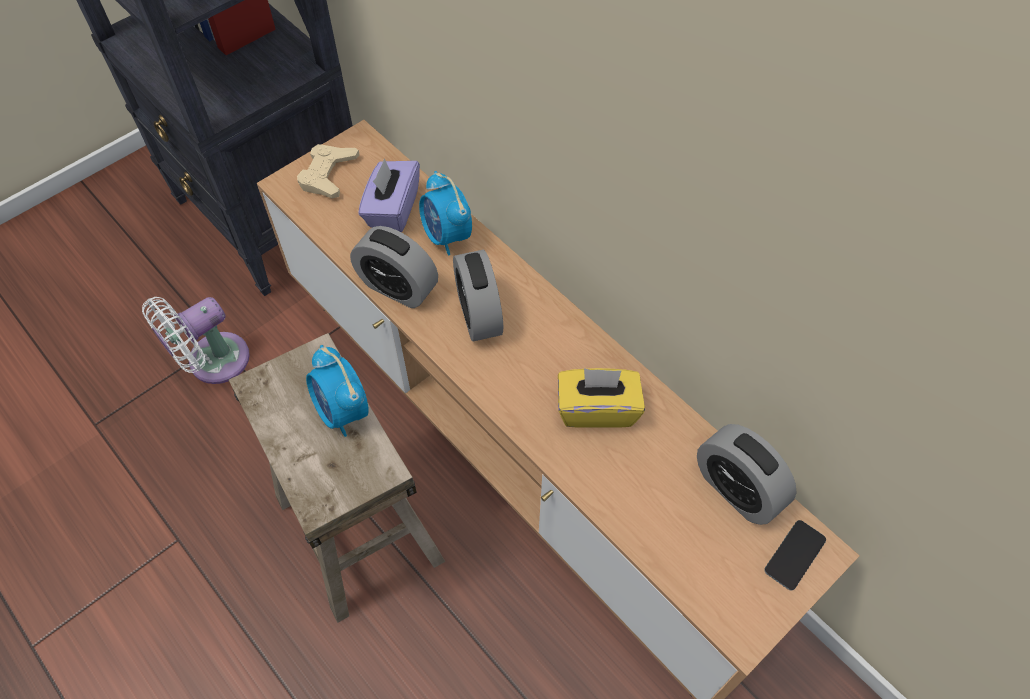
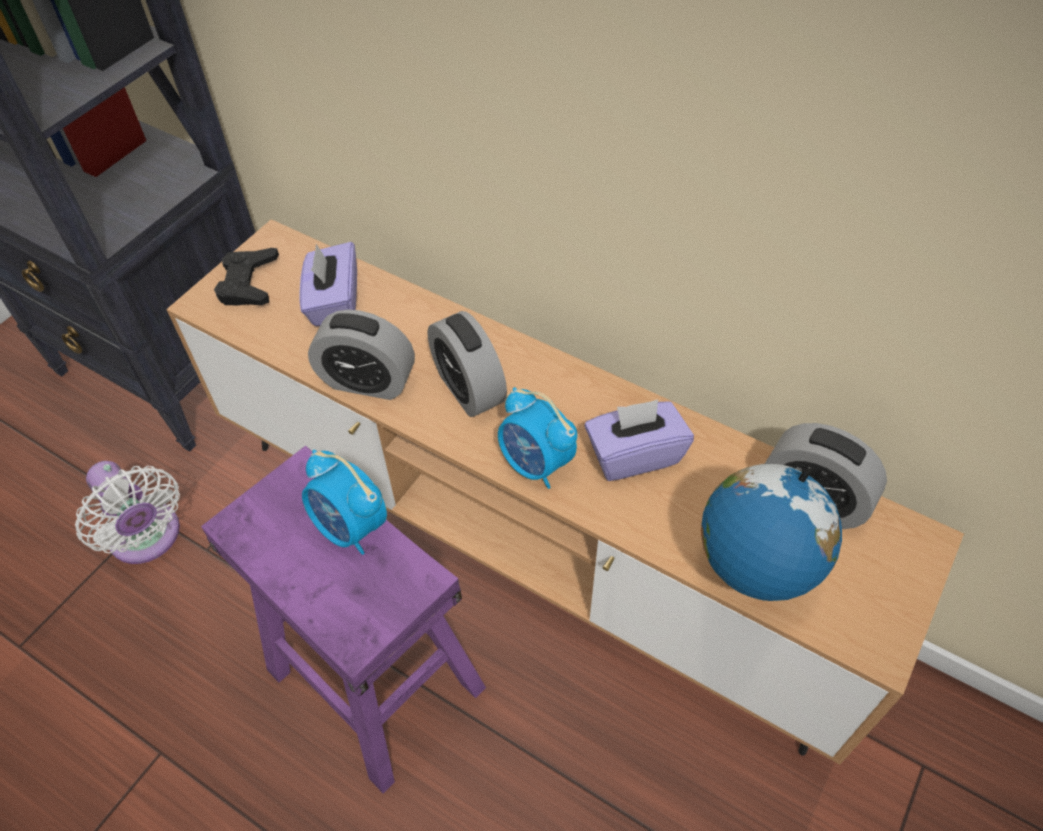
camera: 15 degrees left, 5 degrees down
white fan [142,297,250,384] -> white fan turned 75 degrees counterclockwise [75,461,180,564]
beige stool [229,333,445,623] -> purple stool [201,446,486,794]
beige game controller [297,144,360,198] -> black game controller [214,248,279,305]
alarm clock [419,171,472,256] -> alarm clock moved to [498,387,578,489]
yellow tissue box [558,368,645,428] -> purple tissue box [584,400,694,481]
phone [764,520,826,590] -> none
none -> globe [701,464,842,601]

